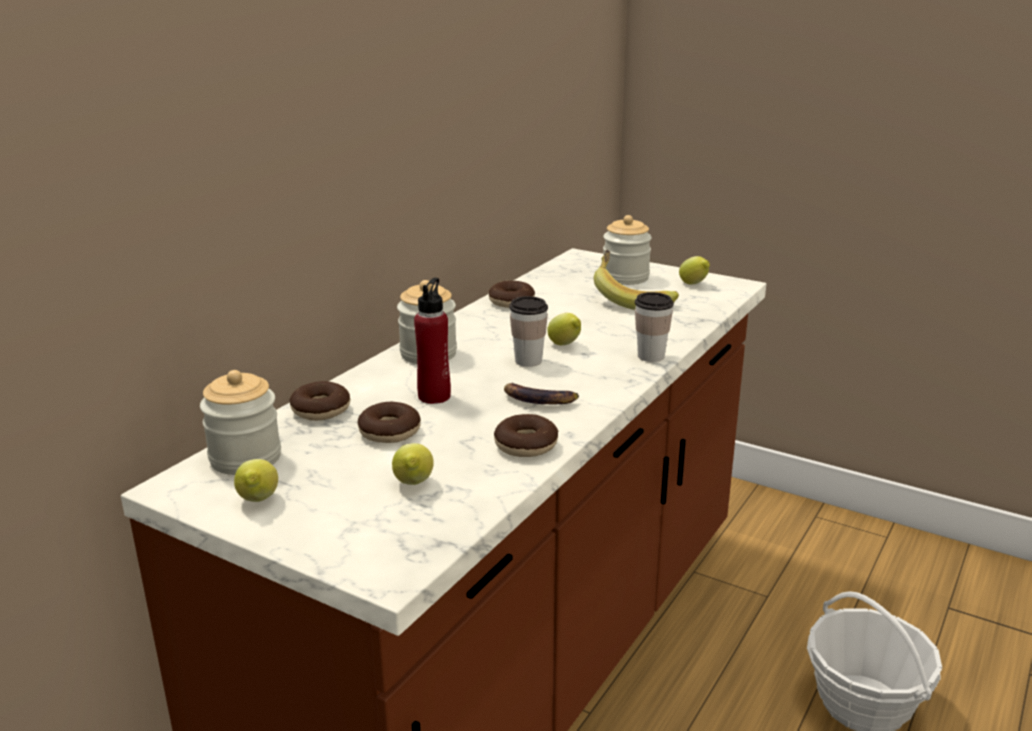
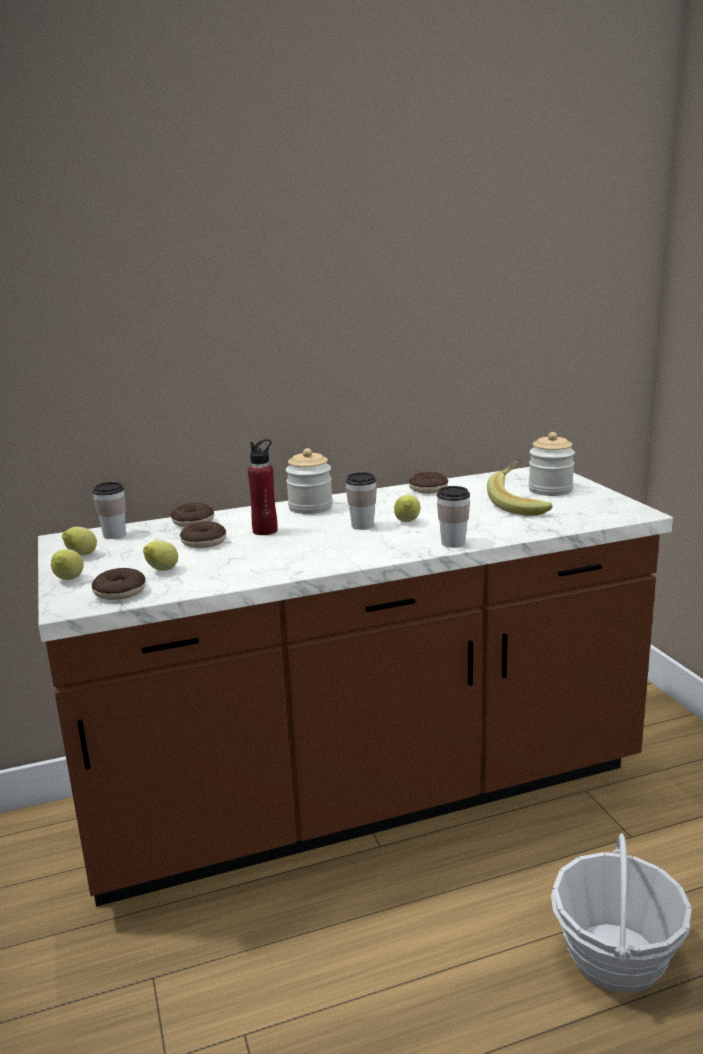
camera: 40 degrees right, 5 degrees down
jar [200,370,281,475] -> cup [92,482,126,539]
donut [494,414,558,457] -> donut moved to [92,568,146,600]
banana [504,382,579,404] -> none
lemon [679,256,710,284] -> lemon moved to [51,549,84,580]

